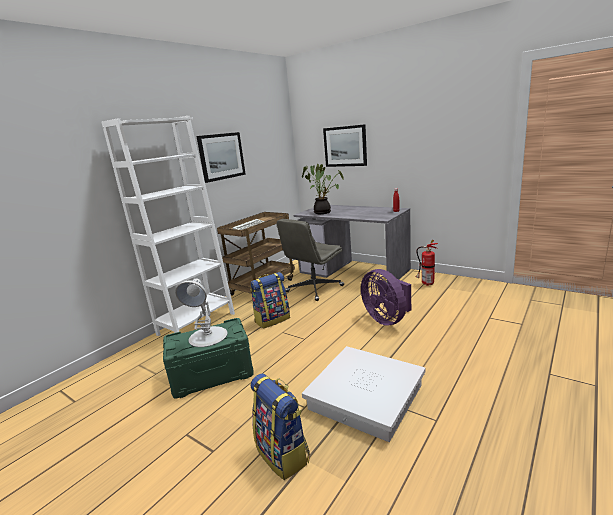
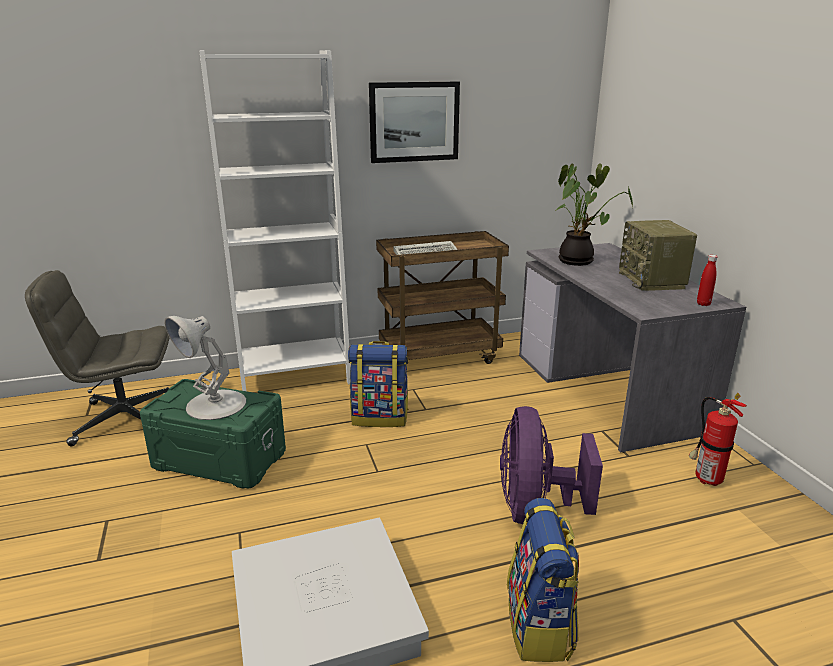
camera: 35 degrees right, 5 degrees up
backpack [251,373,310,480] -> backpack moved to [507,498,579,662]
grey office chair [277,219,344,301] -> grey office chair moved to [25,270,169,446]
picture [323,124,367,167] -> none
none -> radio [619,220,697,291]

